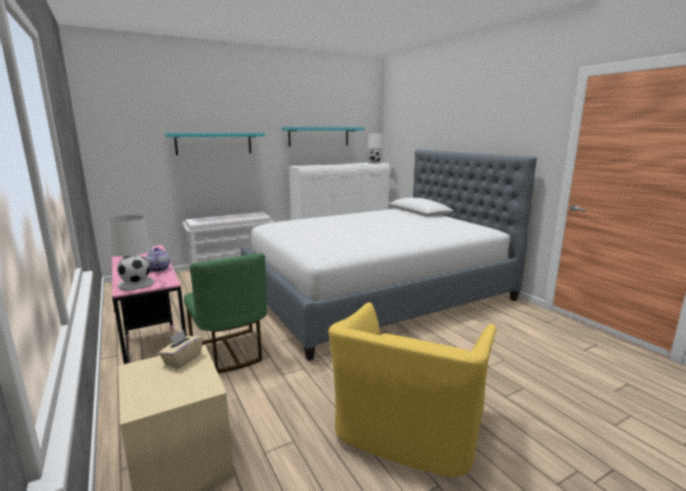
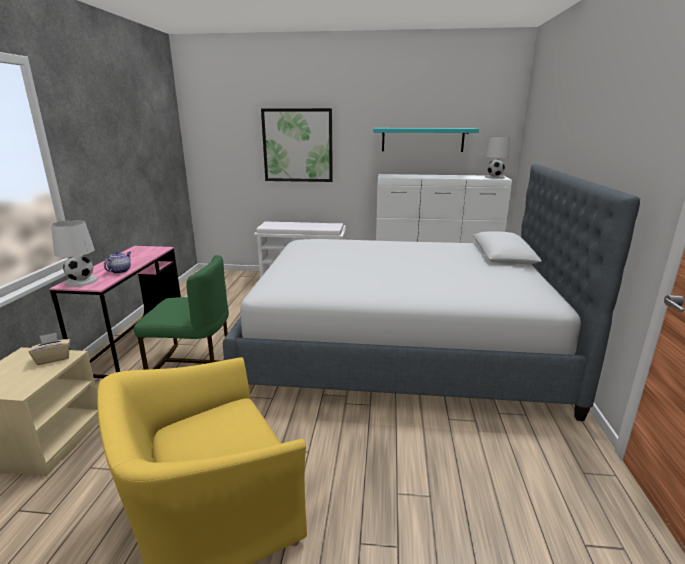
camera: 35 degrees right, 5 degrees up
turquoise shelf [165,133,265,155] -> picture [261,108,333,182]
green chair [184,253,267,373] -> green chair turned 90 degrees counterclockwise [134,255,229,370]

